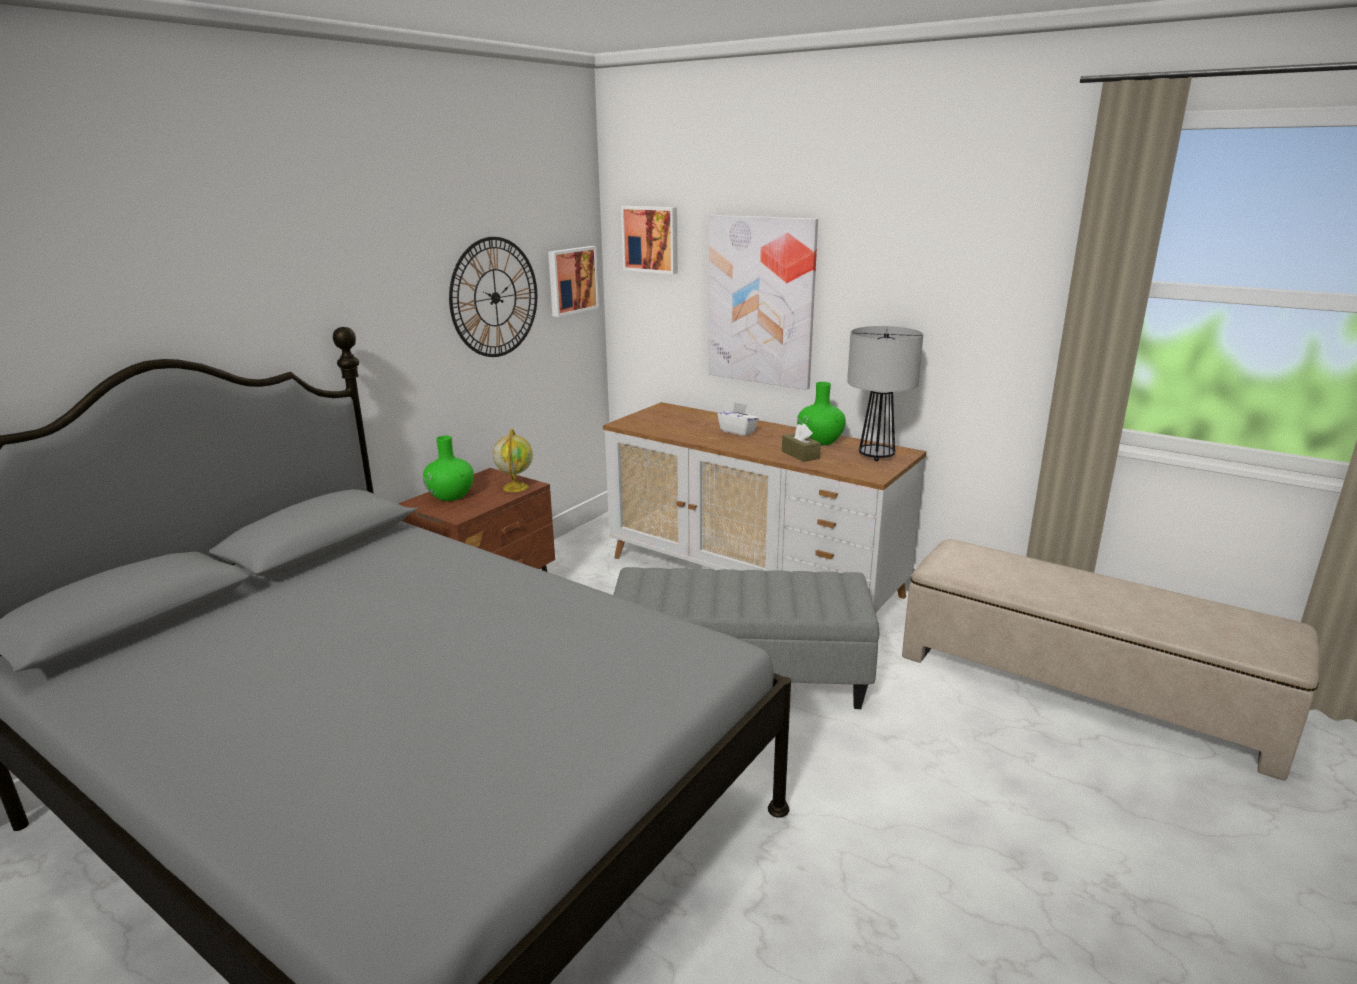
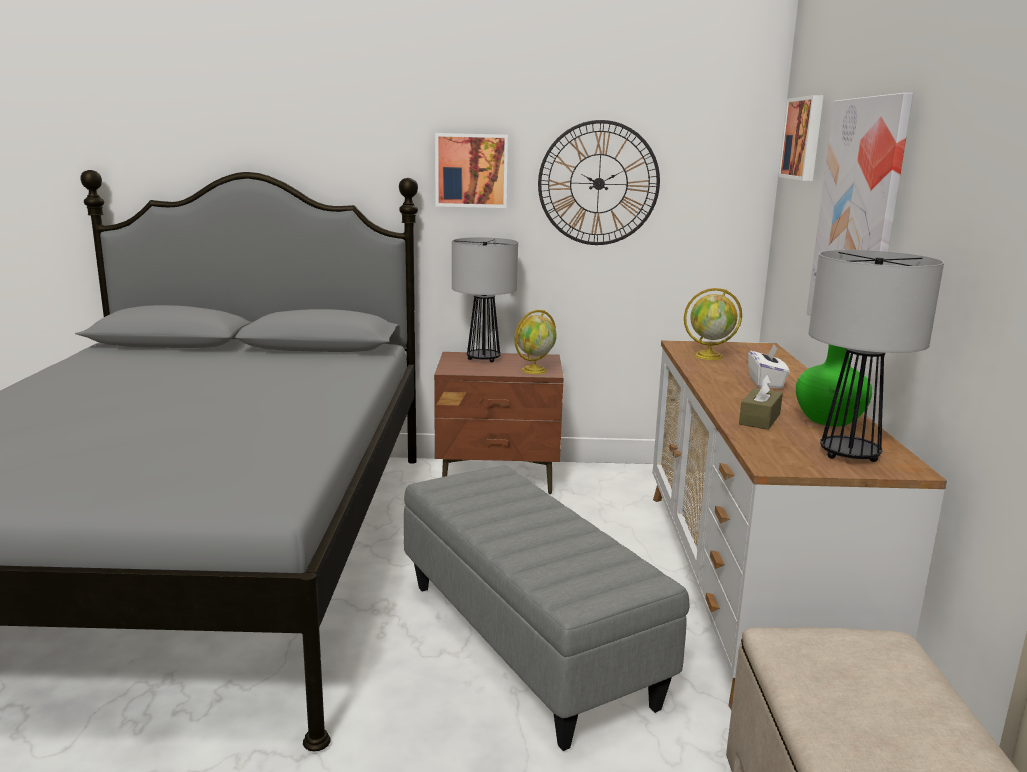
camera: 55 degrees right, 5 degrees down
green vase [423,436,474,501] -> table lamp [452,237,518,362]
picture [548,246,599,317] -> picture moved to [435,133,508,208]
none -> globe [684,288,742,360]

